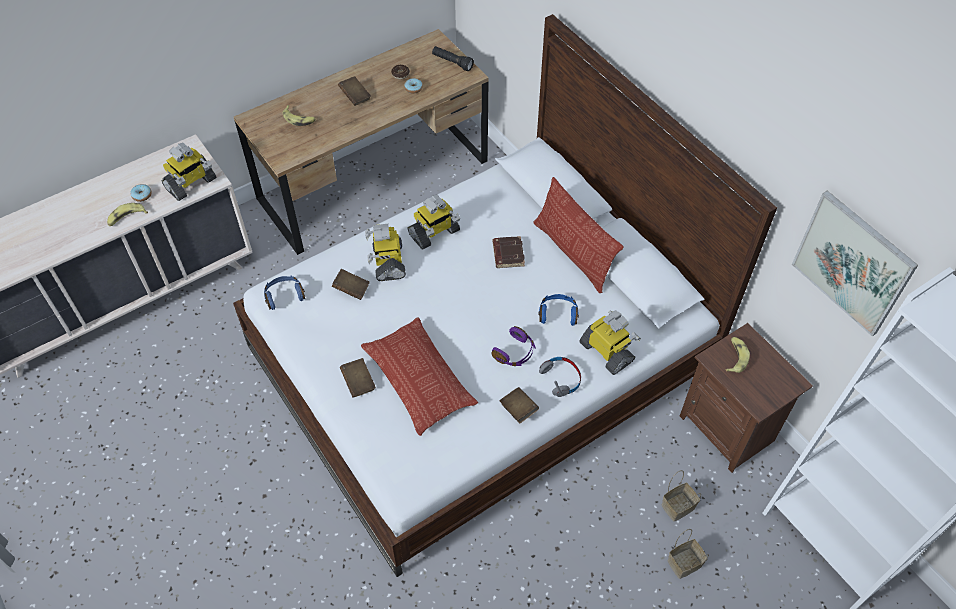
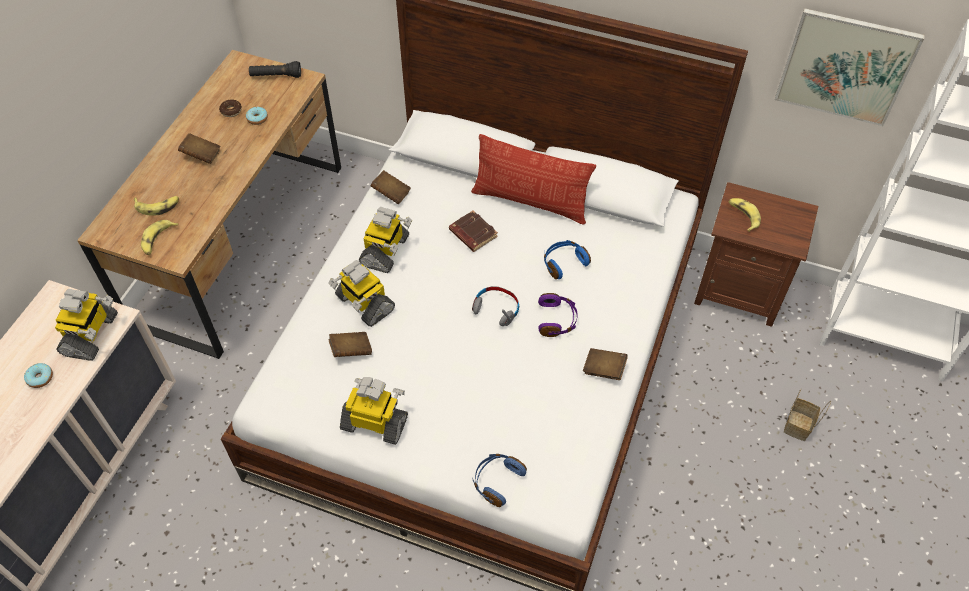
camera: 35 degrees left, 0 degrees up
banana [107,203,148,227] -> banana moved to [141,220,178,255]
blue headphones [264,275,305,310] -> blue headphones moved to [472,454,527,507]
brown book [340,358,376,398] -> brown book moved to [371,170,411,204]
pillow [361,318,478,436] -> none
grey headphones [539,357,581,397] -> grey headphones moved to [472,286,519,326]
toy robot [579,310,641,375] -> toy robot moved to [340,377,408,445]
basket [662,470,701,521] -> none

